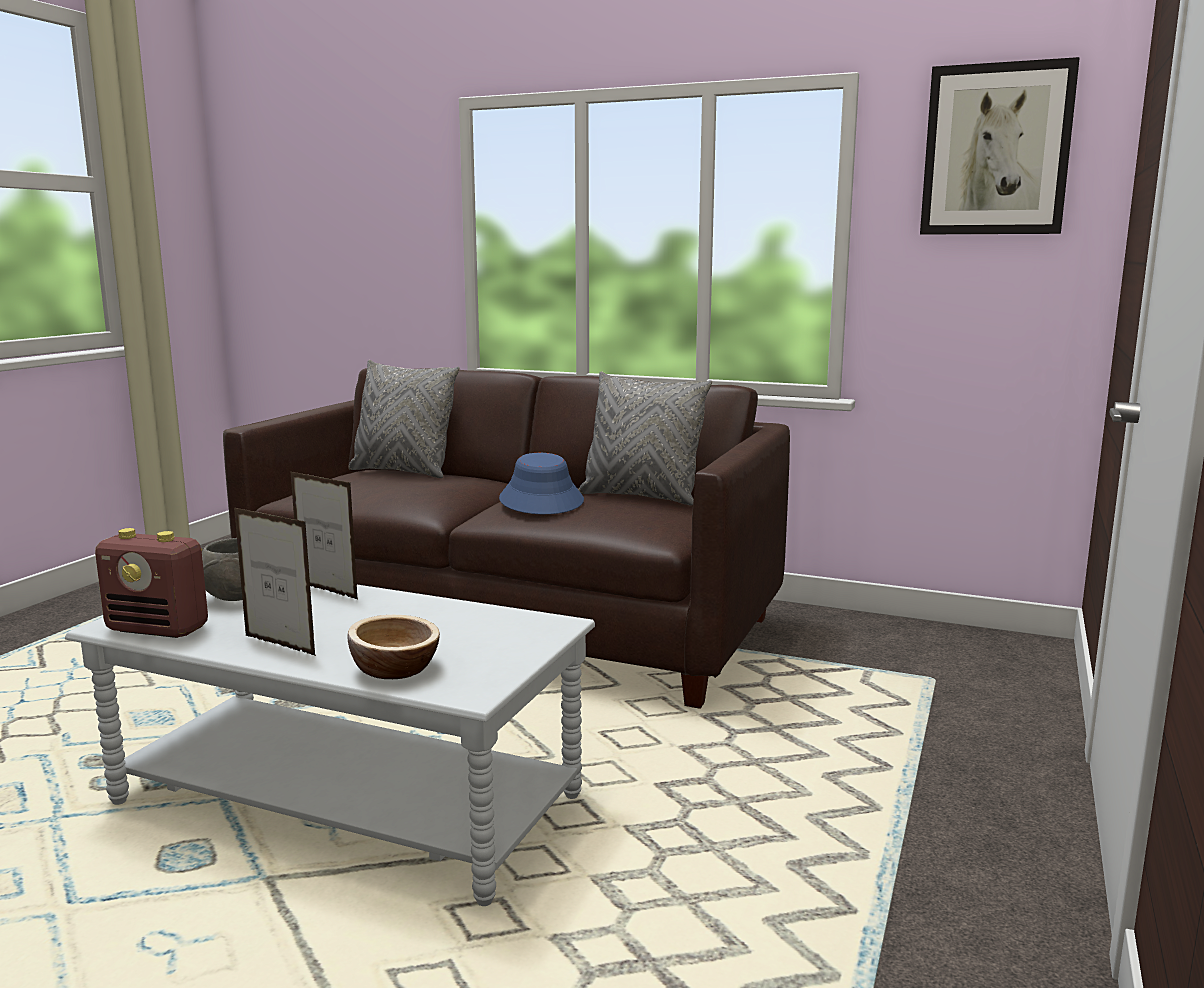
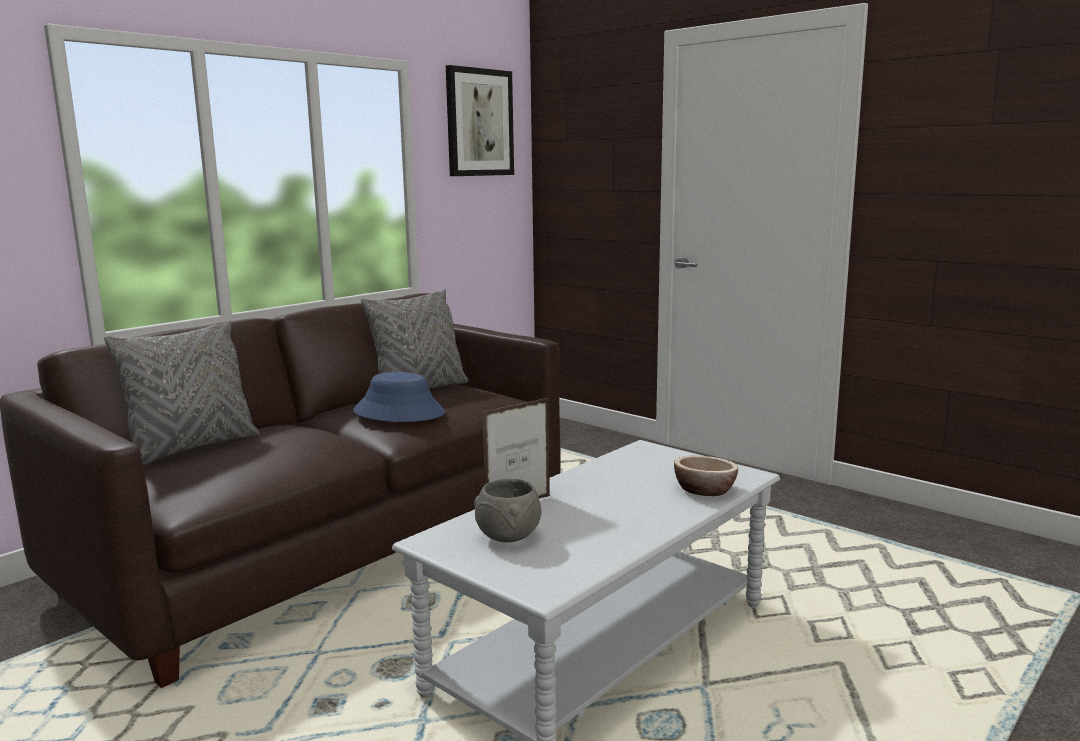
camera: 70 degrees left, 0 degrees up
radio [95,528,208,638] -> none
picture frame [234,507,316,656] -> none

